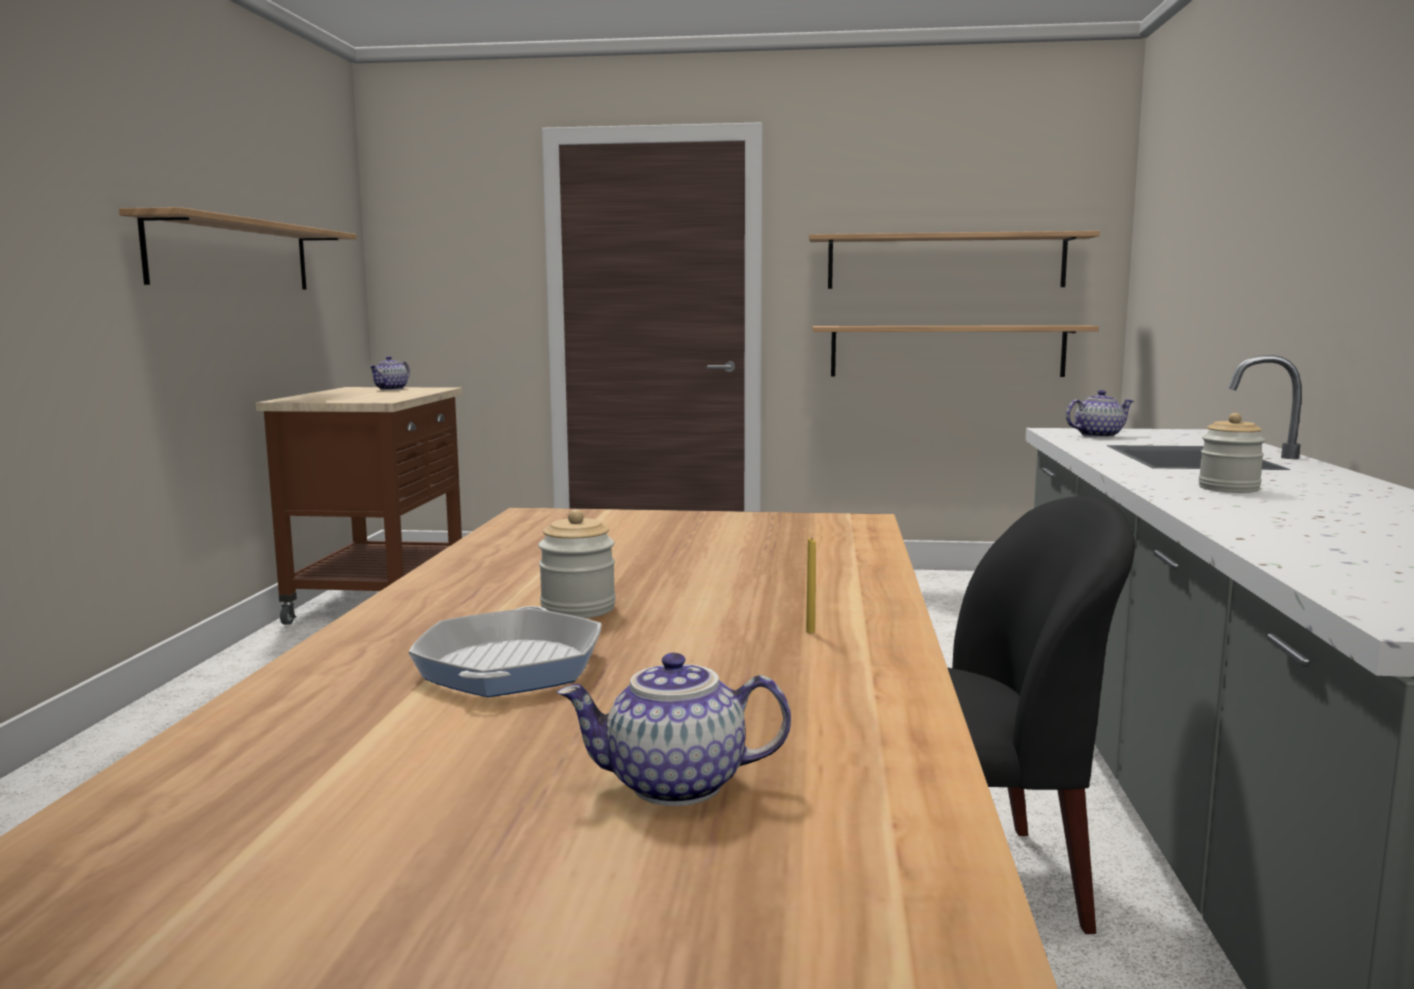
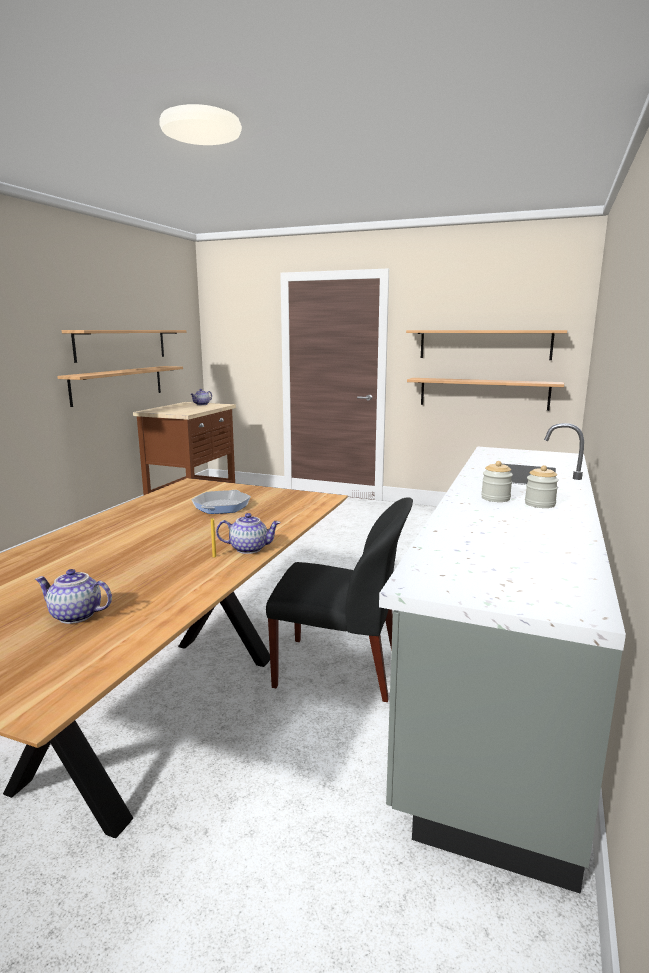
camera: 15 degrees right, 5 degrees up
frying pan [408,606,601,697] -> frying pan moved to [192,490,251,514]
jar [538,509,616,618] -> jar moved to [525,465,559,508]
teapot [1066,390,1134,438] -> teapot moved to [216,513,281,554]
none -> shelf [57,366,183,407]

